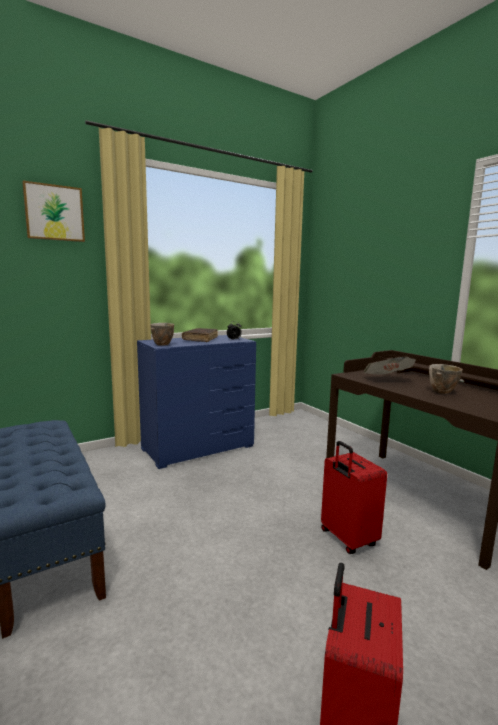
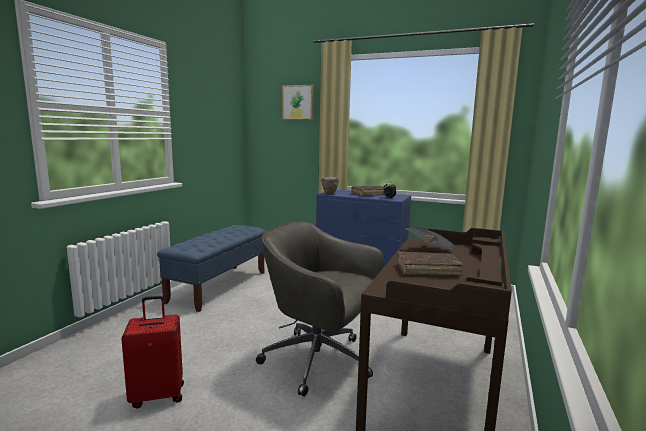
camera: 55 degrees right, 0 degrees up
red suitcase [321,441,387,554] -> grey office chair [256,222,384,397]
bowl [429,364,462,394] -> brown book [397,252,463,276]

